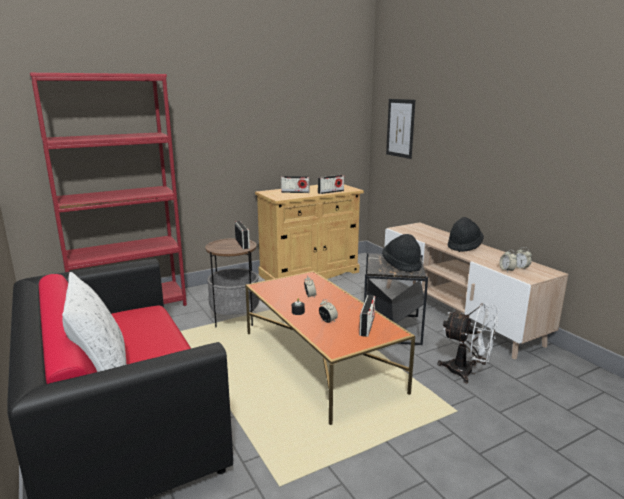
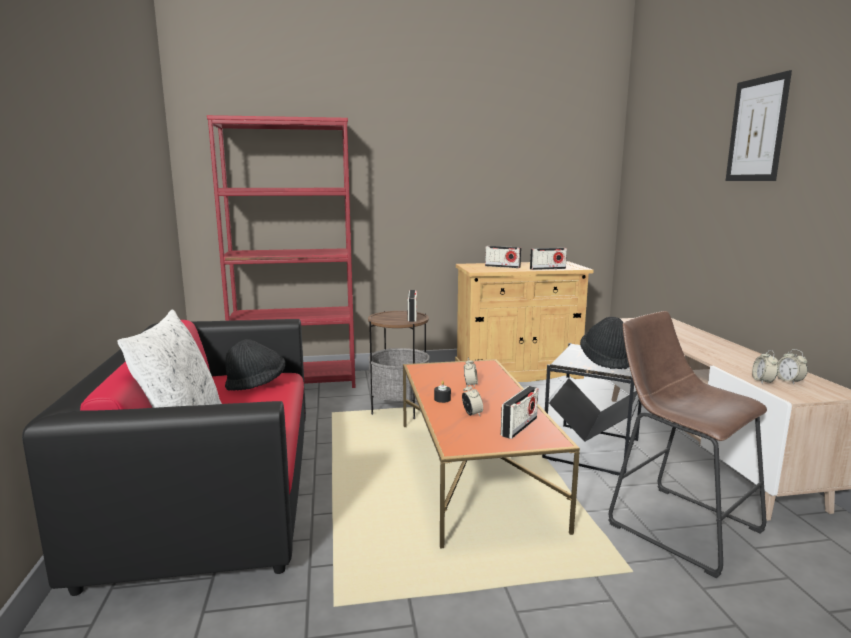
camera: 20 degrees right, 5 degrees down
picture [386,99,415,159] -> picture moved to [726,70,792,181]
white fan [437,302,499,383] -> brown stool [609,311,767,578]
black hat [448,217,484,252] -> black hat moved to [225,339,285,391]

